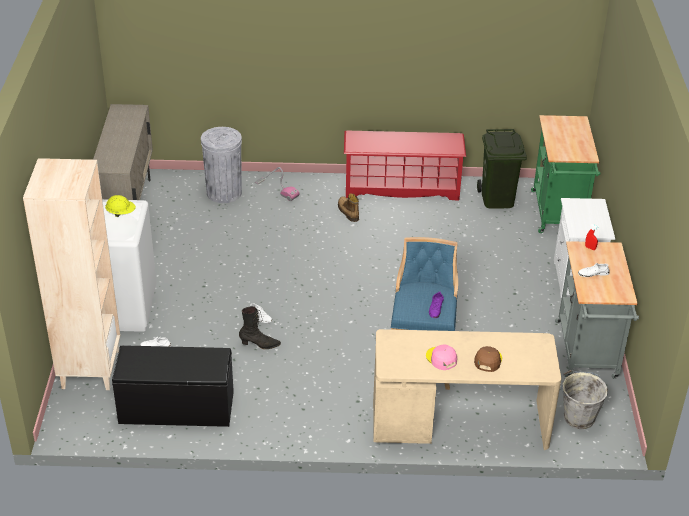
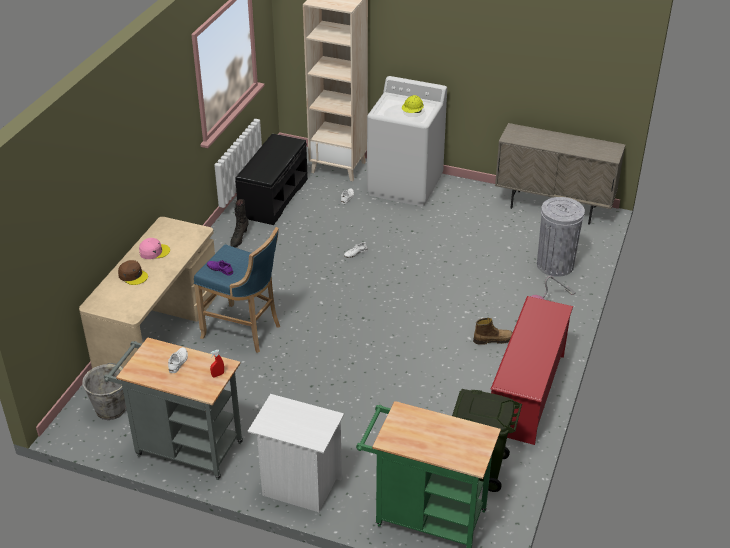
camera: 110 degrees right, 0 degrees up
black boot [239,306,281,349] -> black boot moved to [230,199,249,248]

